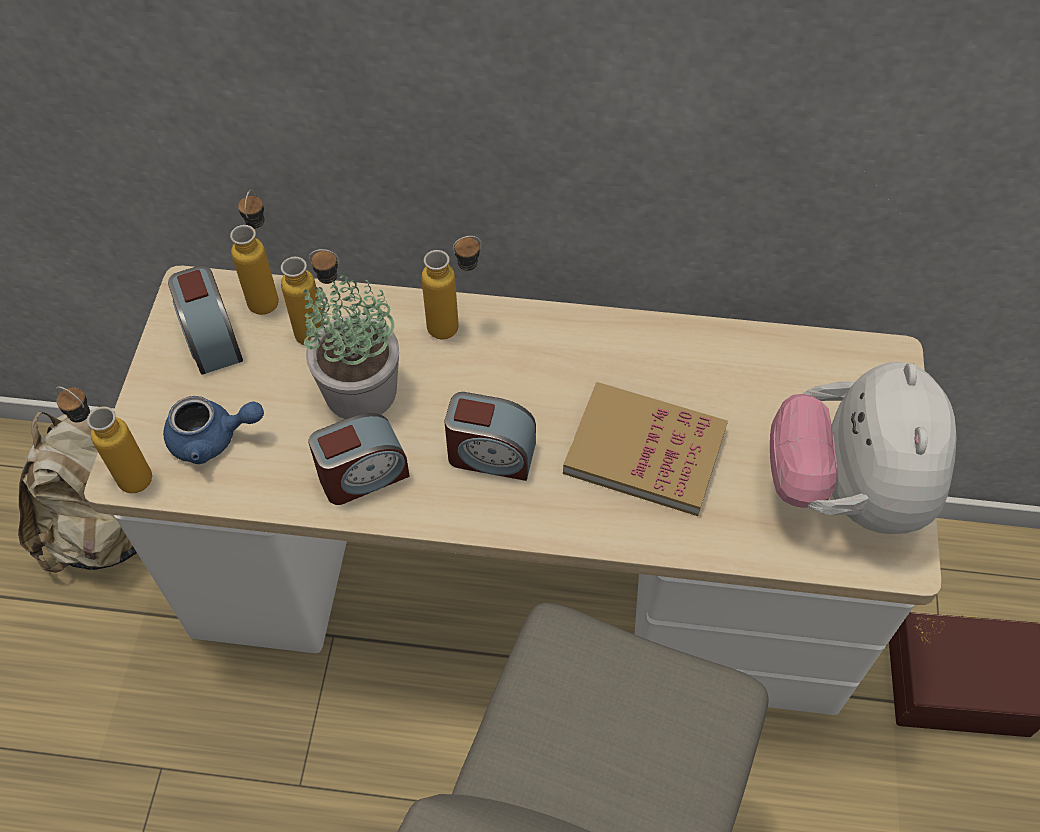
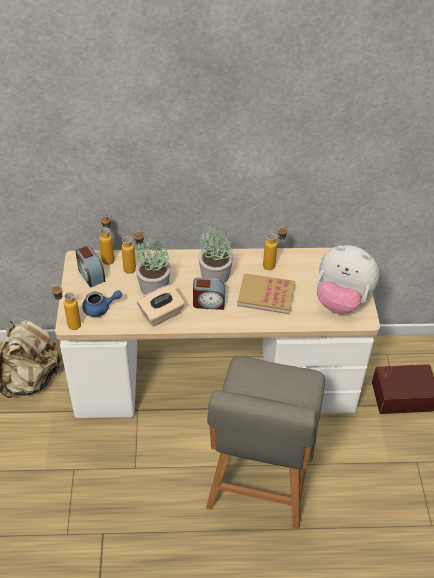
camera: 10 degrees left, 10 degrees down
alarm clock [308,413,410,505] -> beige tissue box [137,285,185,326]
bottle [421,236,481,339] -> bottle moved to [263,226,288,270]
plush toy [770,362,957,534] -> plush toy turned 60 degrees counterclockwise [317,245,379,314]
none -> potted plant [198,224,233,283]

